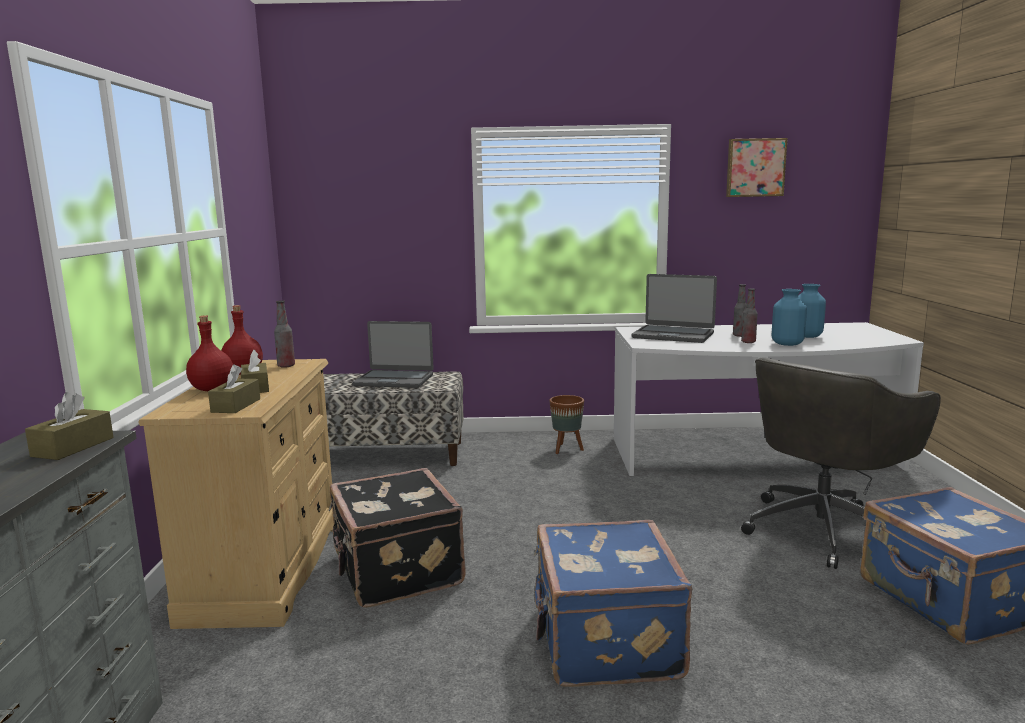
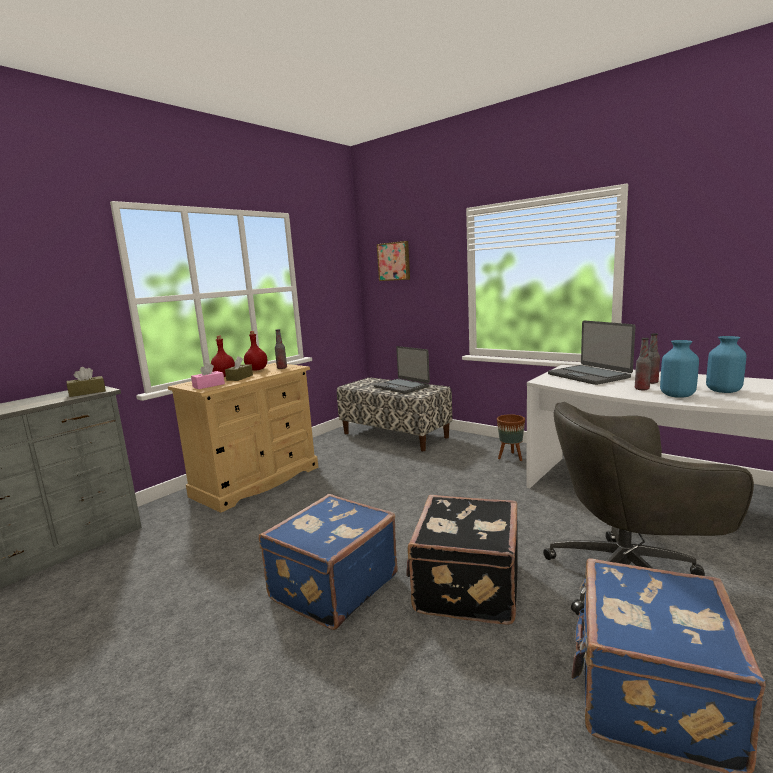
camera: 40 degrees right, 0 degrees up
brown tissue box [208,364,260,413] -> pink tissue box [191,363,225,389]
black suitcase [329,468,465,608] -> black suitcase moved to [406,495,518,625]
picture [726,138,788,197] -> picture moved to [377,241,410,281]

